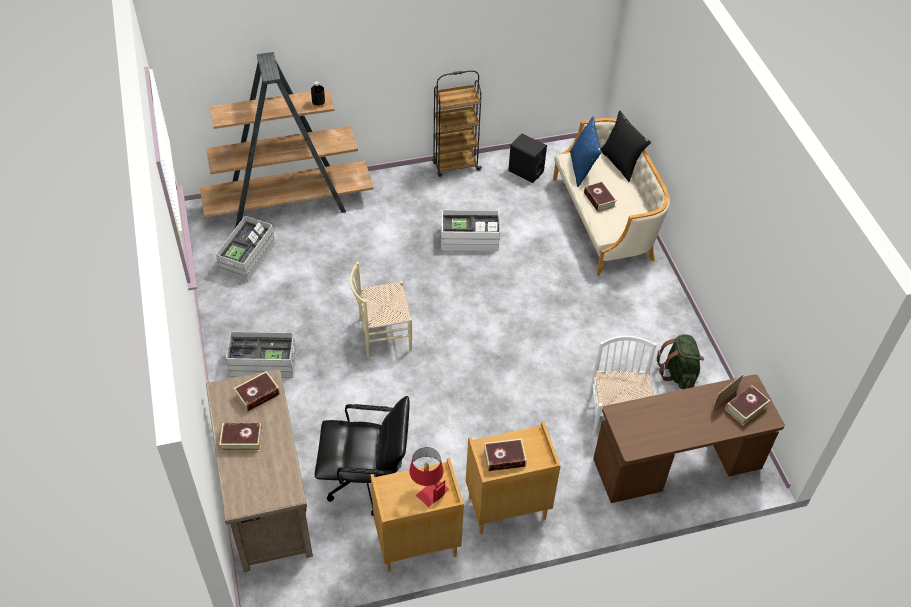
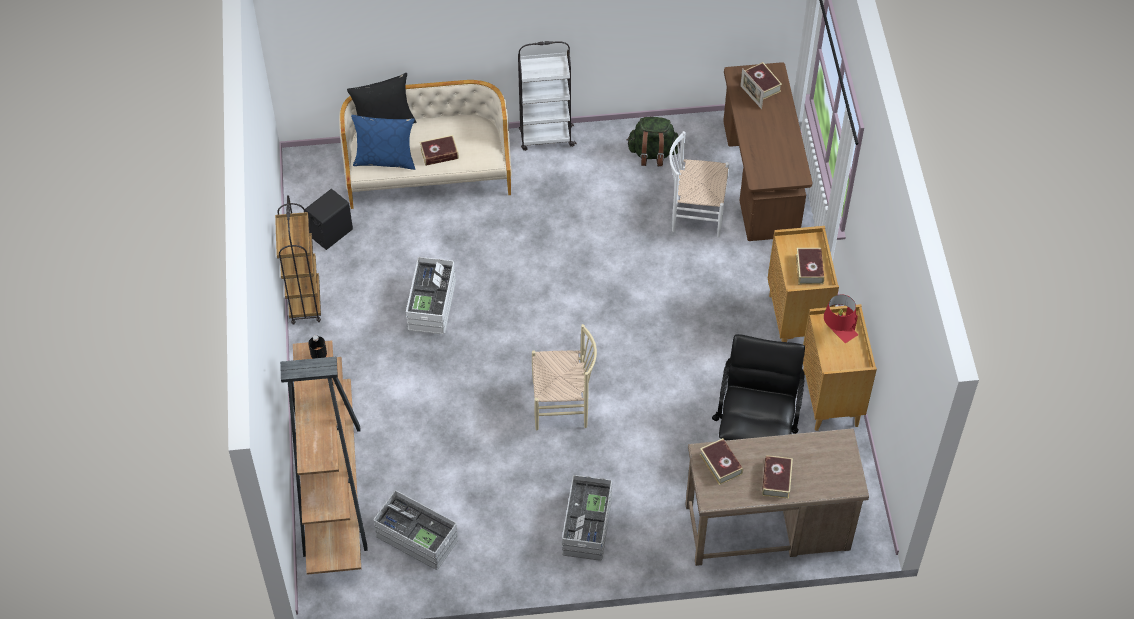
camera: 80 degrees left, 5 degrees up
beige chair [350,262,412,357] -> beige chair turned 90 degrees counterclockwise [532,324,597,430]
none -> white cart [518,41,577,151]

